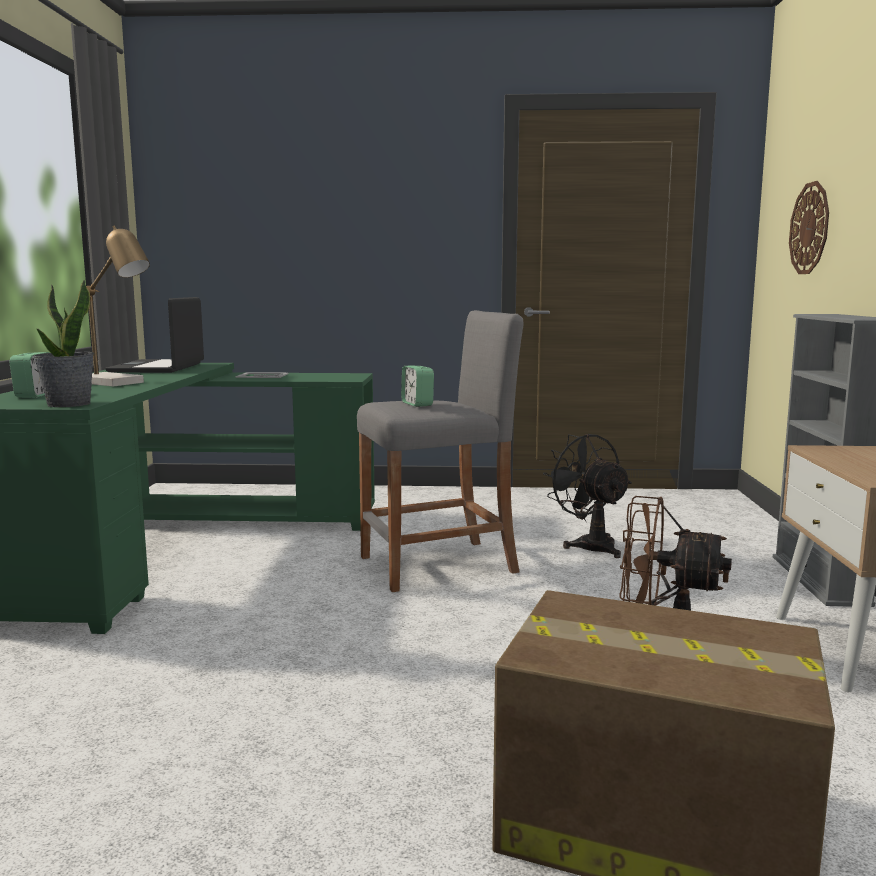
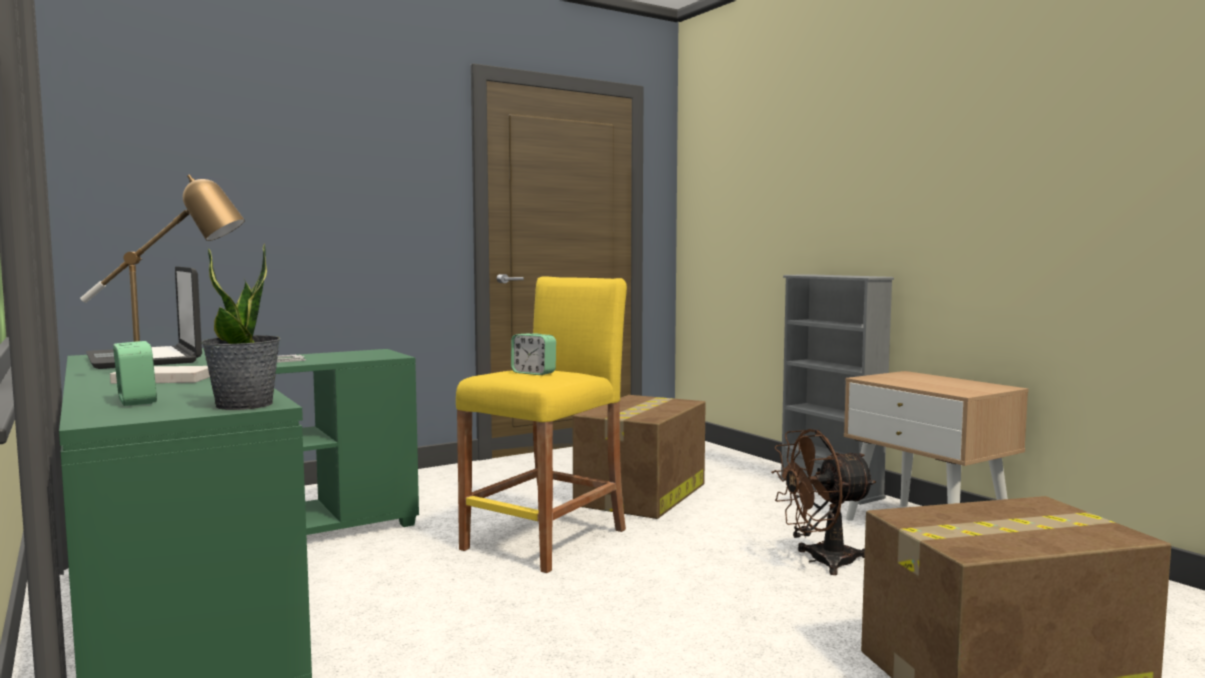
camera: 35 degrees left, 5 degrees down
grey stool [357,310,524,592] -> yellow stool [456,276,627,573]
black fan [543,434,632,558] -> cardboard box [573,395,706,519]
wall clock [789,181,829,274] -> none

